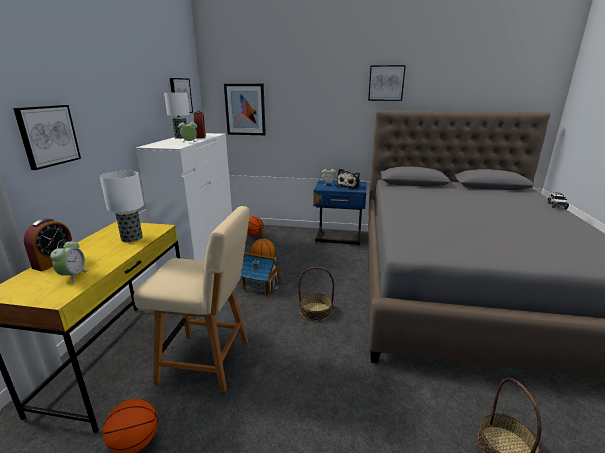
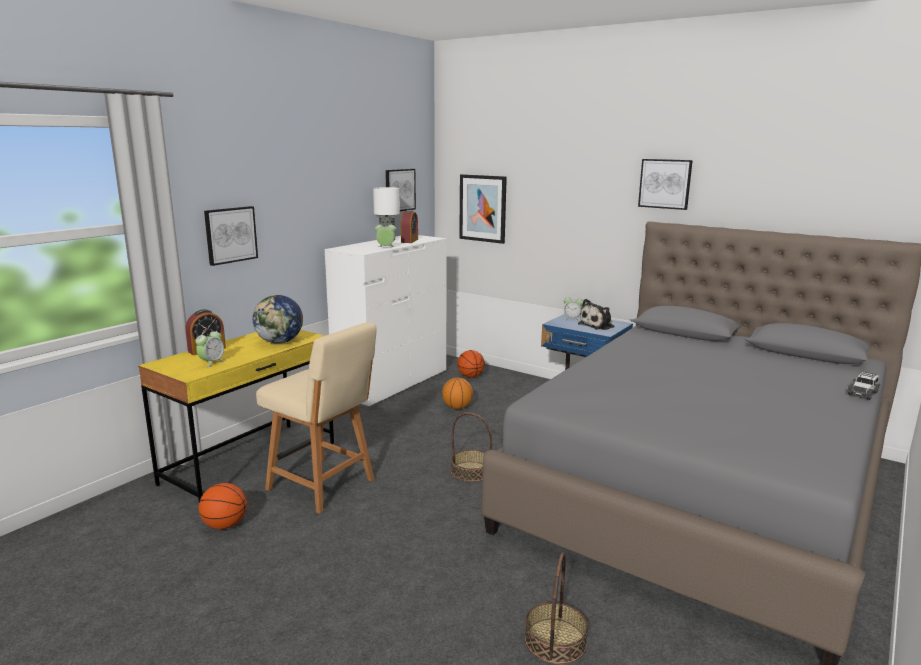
camera: 25 degrees right, 5 degrees down
table lamp [100,171,144,242] -> globe [253,295,303,344]
toy house [241,252,282,295] -> none

